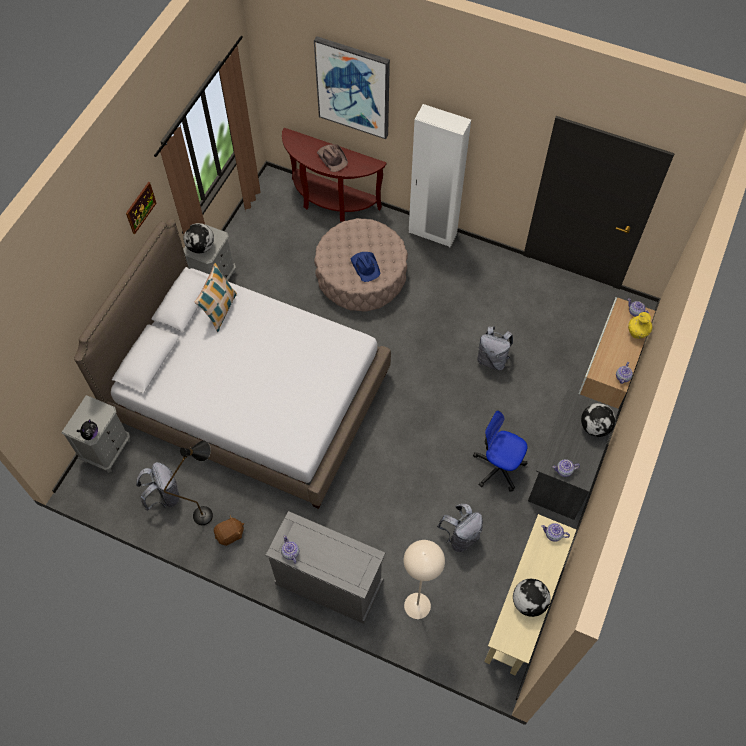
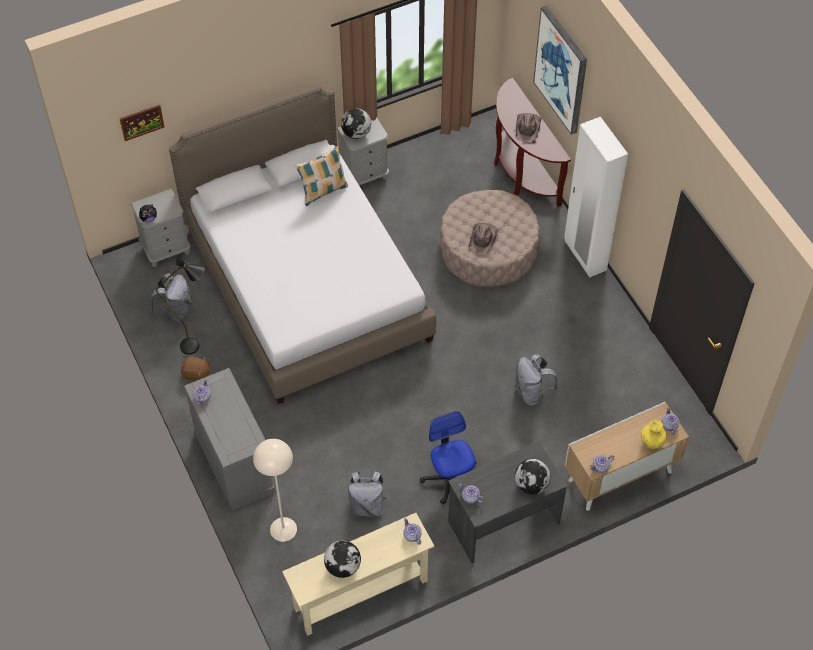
camera: 40 degrees right, 5 degrees down
picture [126,182,157,234] -> picture moved to [120,105,164,141]
blue hat [350,252,380,282] -> brown hat [469,223,499,253]

